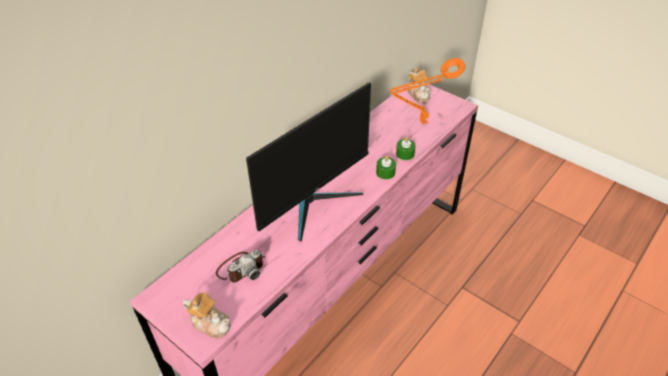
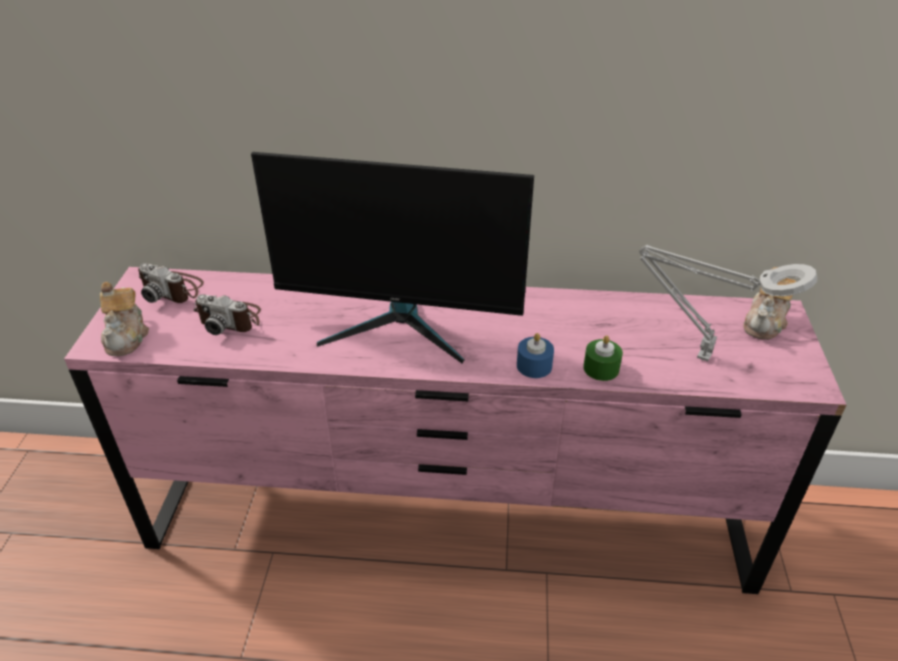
camera: 55 degrees right, 5 degrees down
green candle [376,156,396,180] -> blue candle [517,333,554,378]
orange table lamp [390,58,465,124] -> grey table lamp [639,245,817,361]
none -> camera [138,263,204,303]

